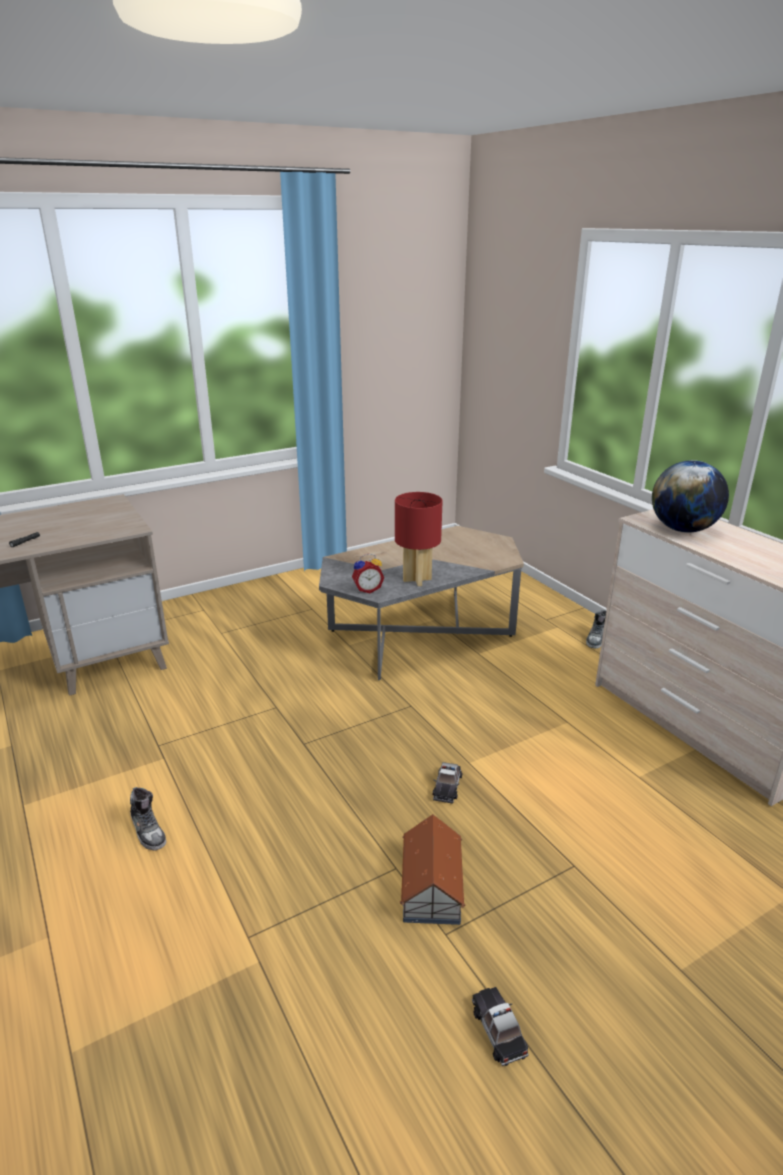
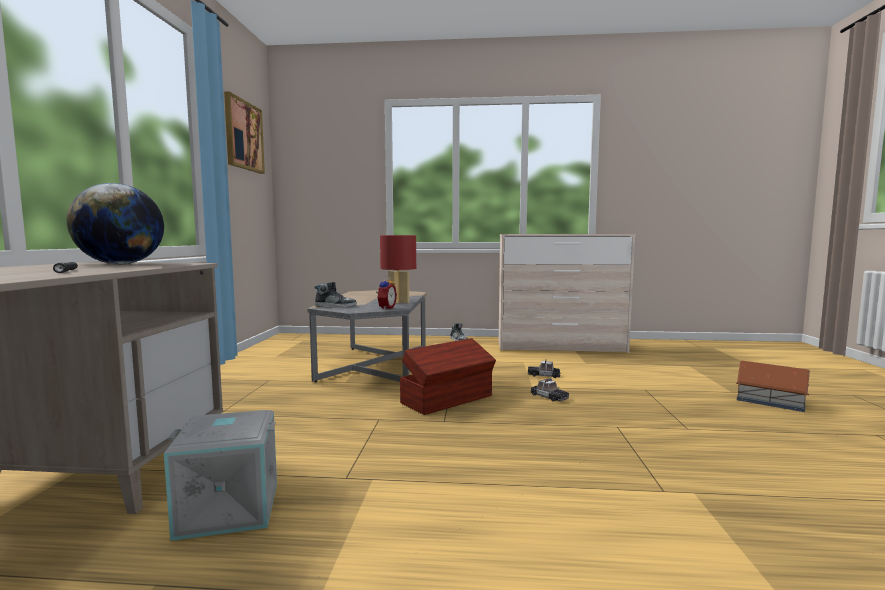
camera: 55 degrees left, 20 degrees down
shoe [130,787,166,851] -> shoe moved to [314,282,357,307]
toy house [400,814,465,925] -> toy house moved to [736,361,810,412]
toy car [472,987,529,1066] -> toy car moved to [528,360,560,378]
globe [652,460,729,533] -> globe moved to [67,183,164,264]
none -> grey storage box [164,410,277,541]
none -> picture [224,91,265,174]
none -> brown storage box [400,338,496,415]

